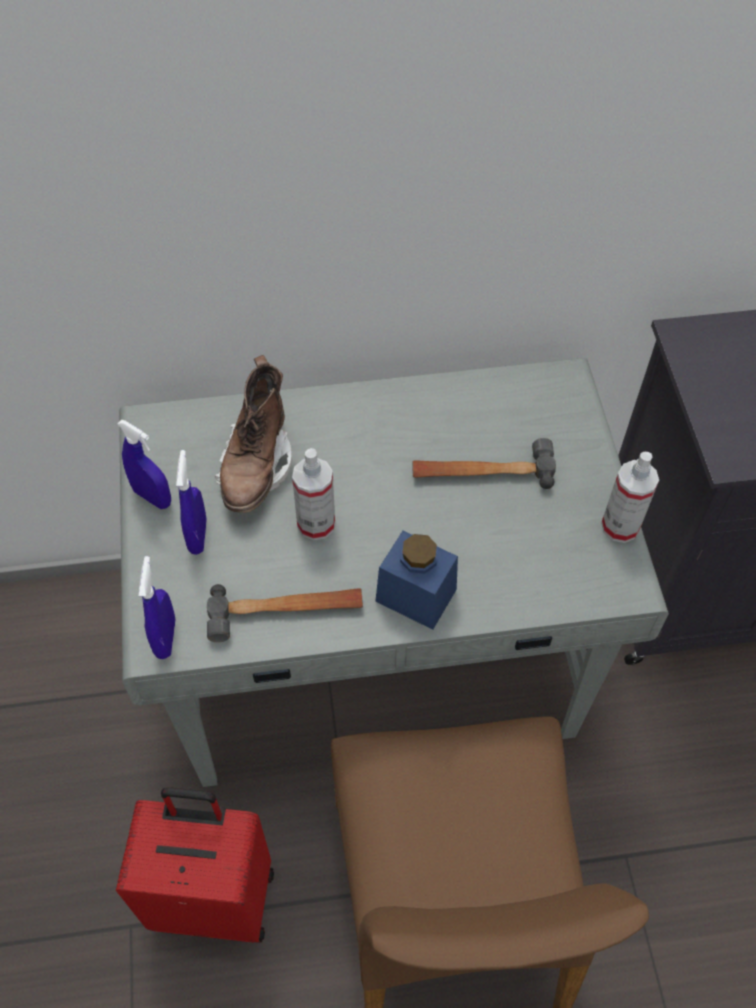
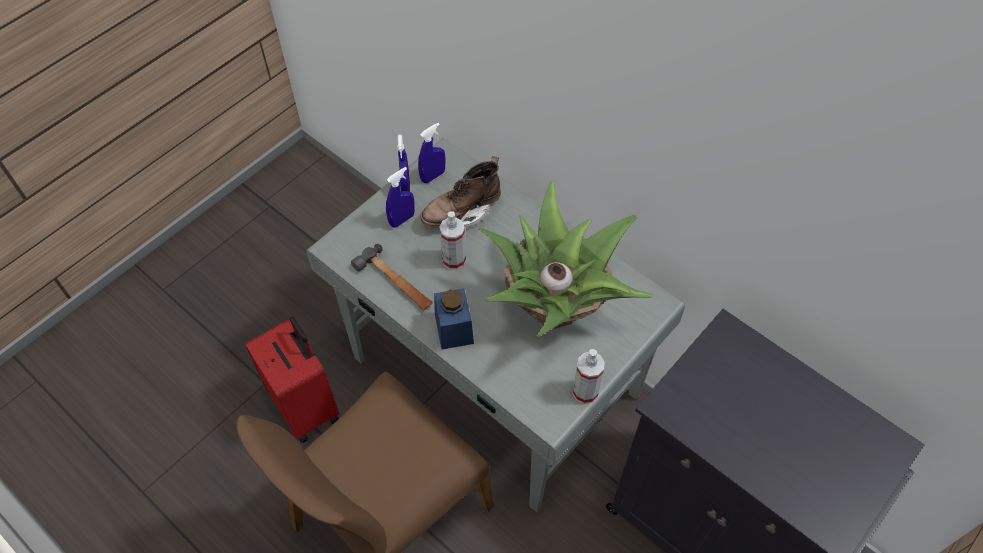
camera: 50 degrees right, 0 degrees up
blue spray bottle [138,556,175,659] -> blue spray bottle moved to [418,123,445,183]
hammer [412,438,556,489] -> potted plant [479,181,653,337]

